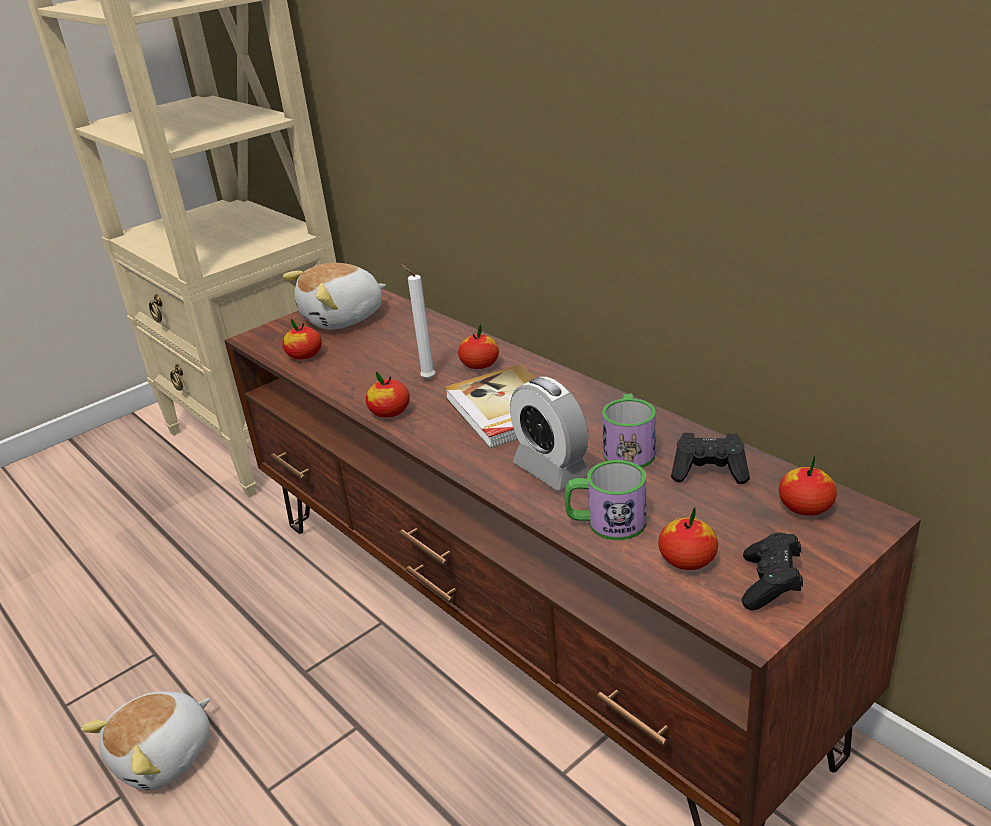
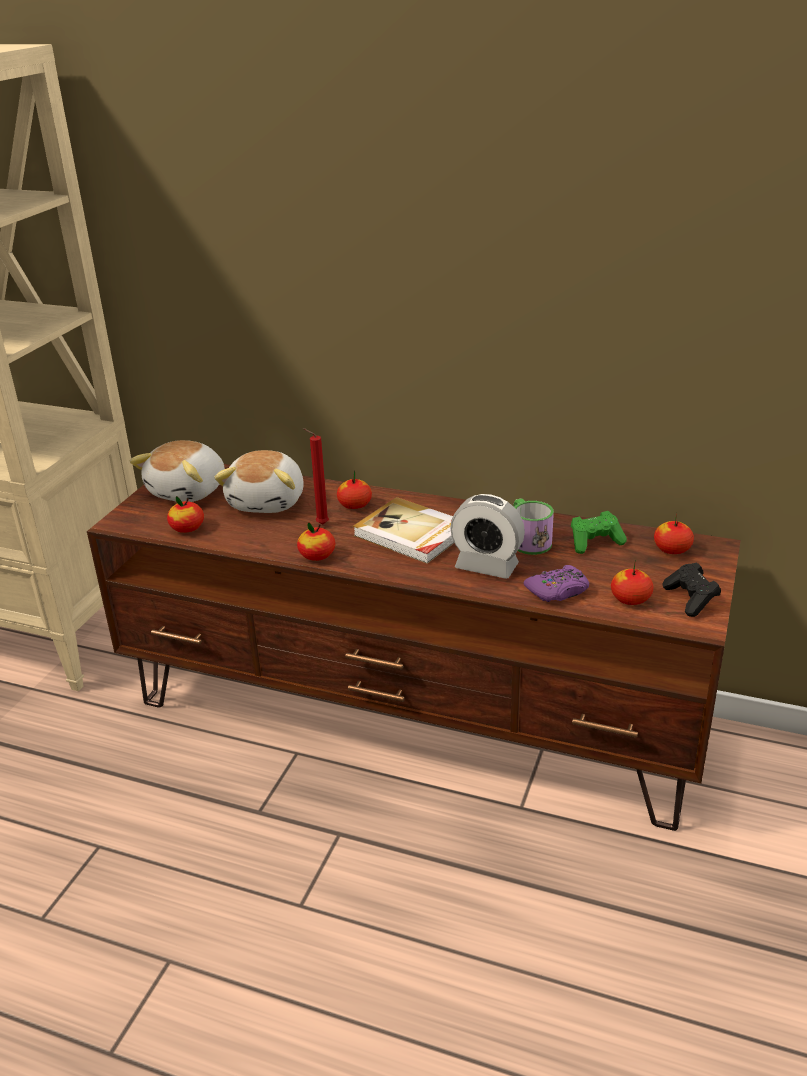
camera: 30 degrees left, 0 degrees up
plush toy [81,691,210,790] -> plush toy moved to [214,450,304,513]
white candle [400,264,436,379] -> red candle [303,428,329,524]
mug [564,460,646,540] -> purple game controller [524,565,589,602]
black game controller [671,433,750,484] -> green game controller [571,511,627,554]

